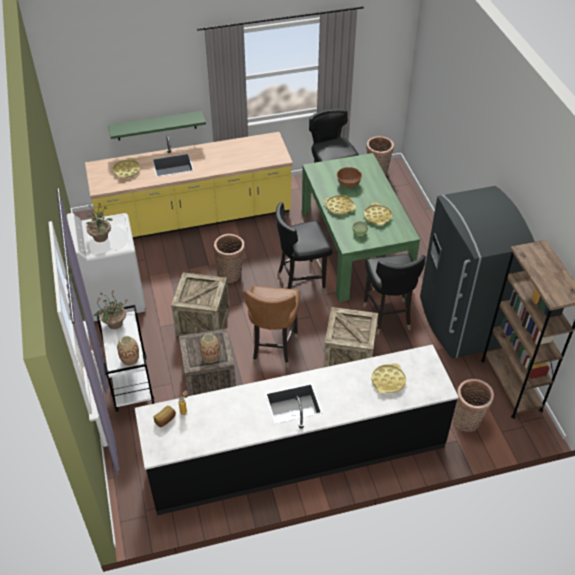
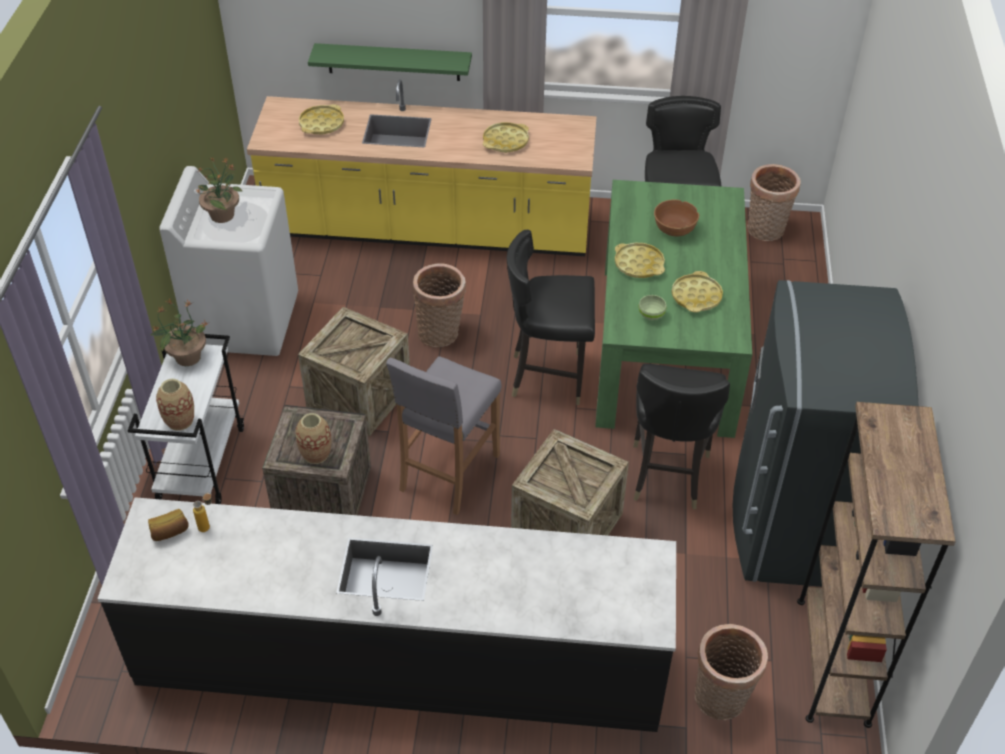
camera: 20 degrees right, 0 degrees up
brown chair [244,286,300,368] -> grey stool [386,356,501,515]
yellow tray [371,363,406,394] -> yellow tray moved to [483,122,529,153]

